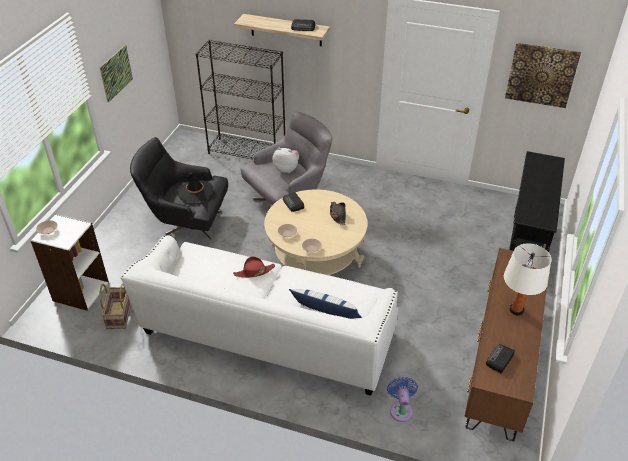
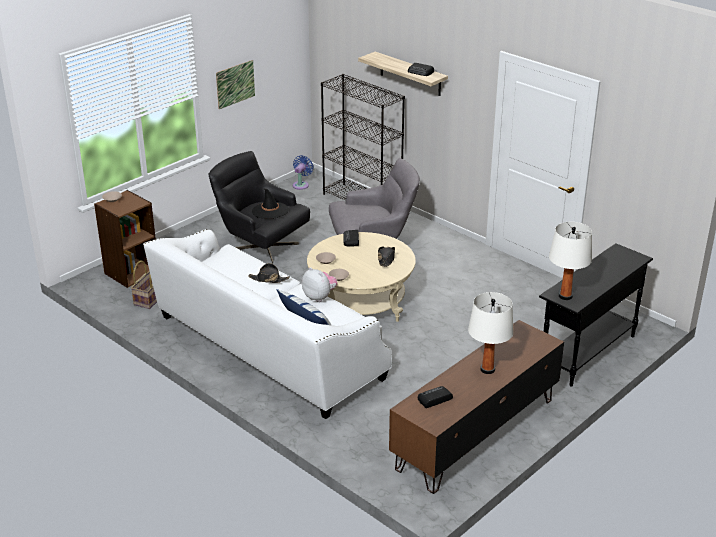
camera: 25 degrees right, 10 degrees down
white bookcase [31,214,109,311] -> brown bookcase [94,190,156,288]
red hat [233,256,275,278] -> black hat [248,263,290,283]
plush toy [272,148,299,173] -> plush toy moved to [302,267,338,302]
blue fan [387,377,418,422] -> blue fan moved to [293,155,313,190]
picture [505,43,581,108] -> none
none -> white table lamp [549,222,592,300]

